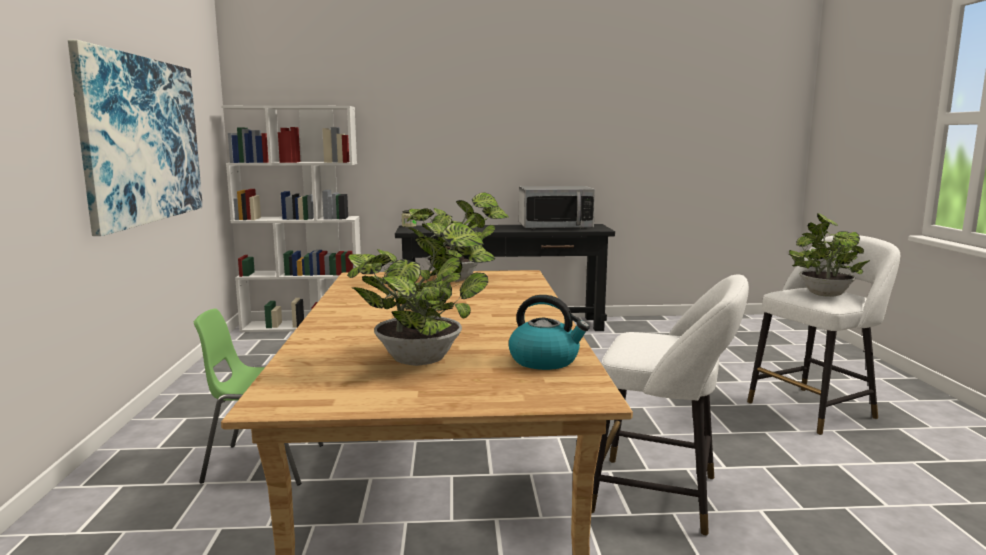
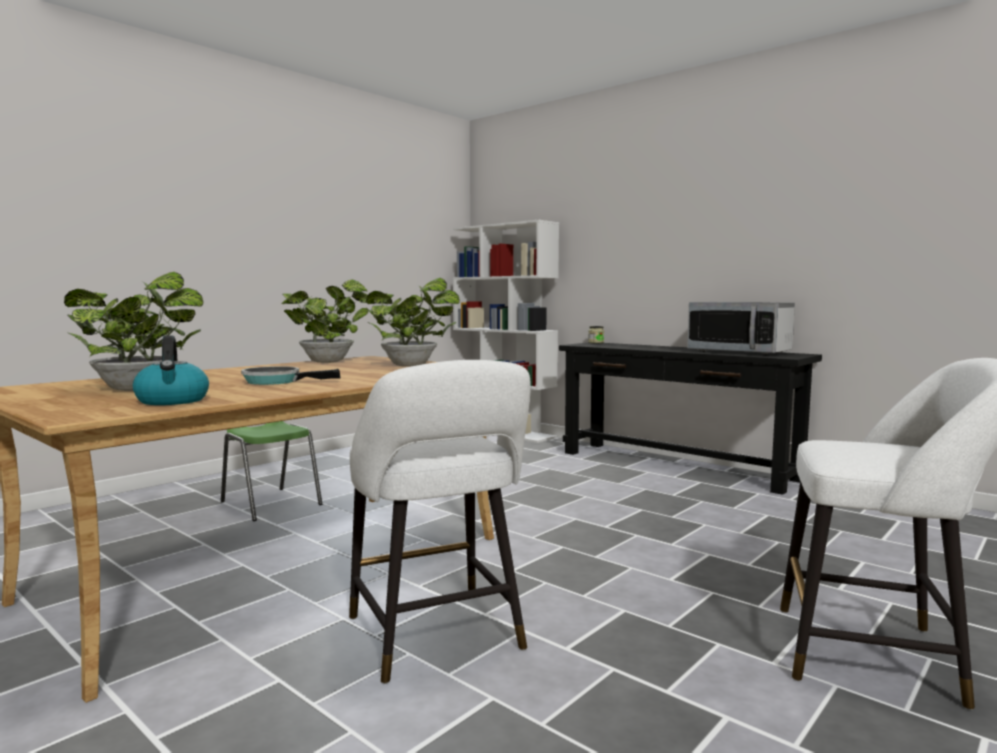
camera: 45 degrees right, 5 degrees down
picture [68,40,203,236] -> none
potted plant [789,213,870,297] -> potted plant moved to [282,280,369,363]
none -> frying pan [241,366,340,385]

